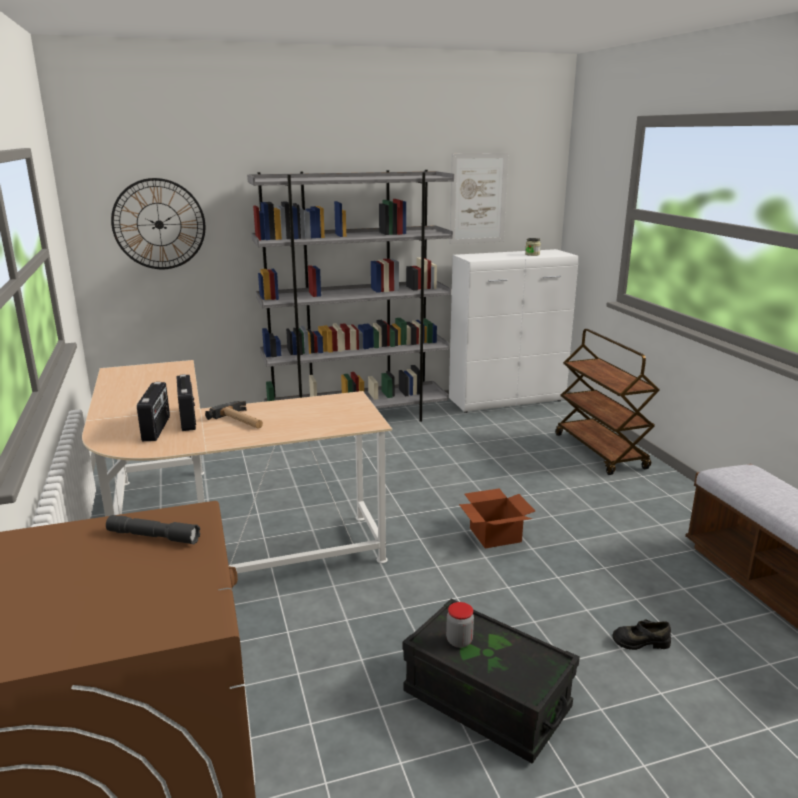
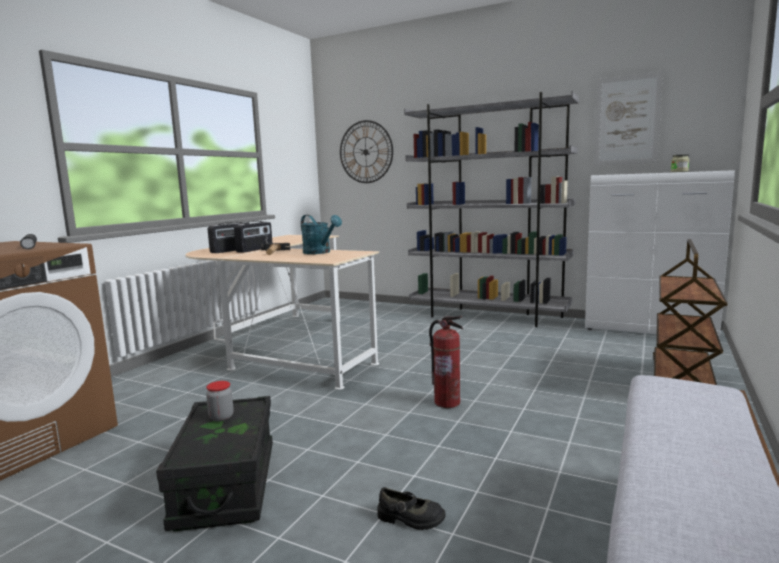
camera: 45 degrees right, 10 degrees down
cardboard box [459,489,535,548] -> fire extinguisher [429,316,463,408]
black shoe [612,620,671,650] -> black shoe turned 150 degrees clockwise [377,487,446,530]
none -> turquoise watering can [301,215,342,254]

